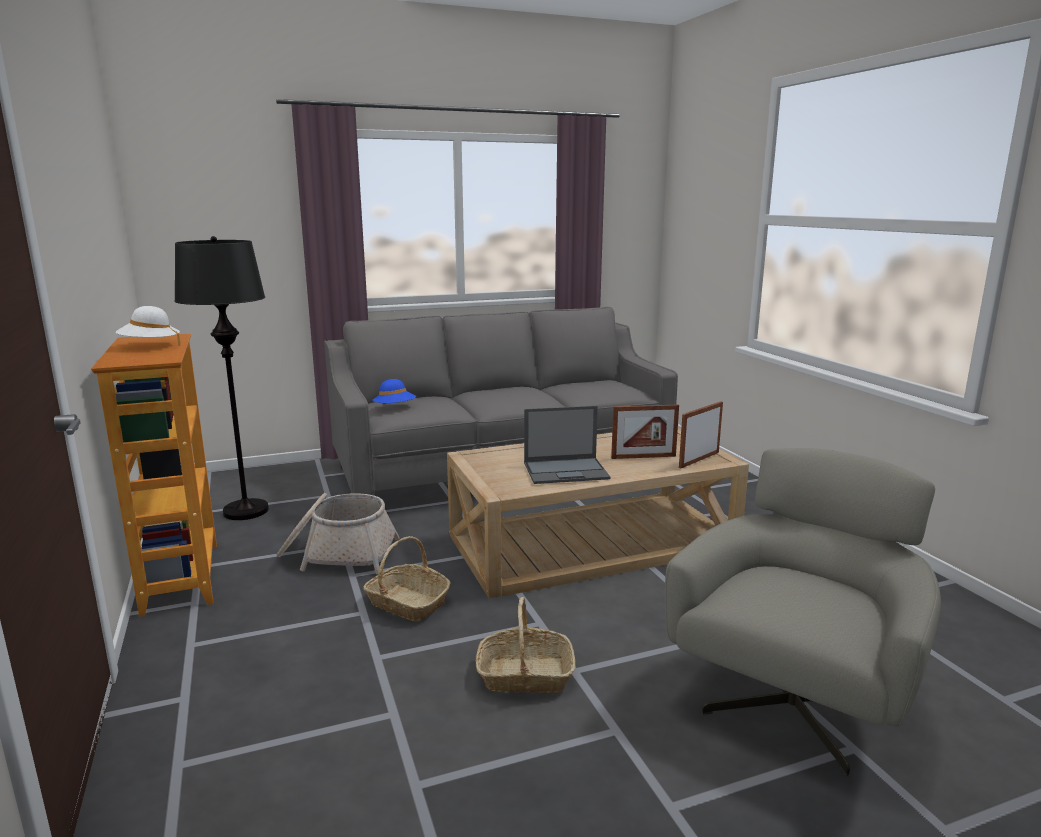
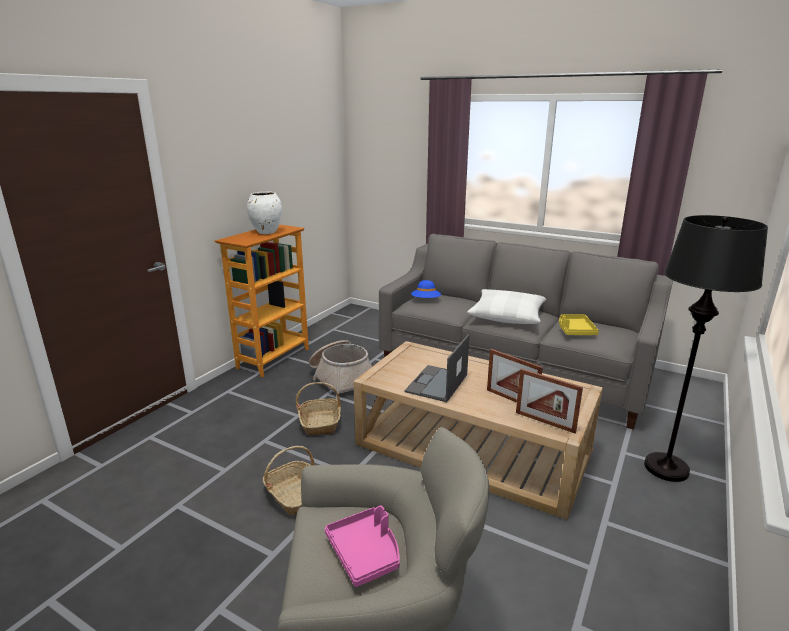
camera: 50 degrees right, 5 degrees up
white hat [116,306,181,346] -> white vase [247,192,282,234]
black floor lamp [174,236,269,520] -> black floor lamp moved to [644,215,768,482]
laptop [524,406,610,484] -> laptop turned 75 degrees clockwise [404,334,469,402]
picture frame [679,401,723,468] -> picture frame turned 150 degrees counterclockwise [516,368,583,433]
none -> pink tray [325,505,400,587]
none -> white pillow [467,289,546,324]
none -> yellow tray [559,314,599,335]

